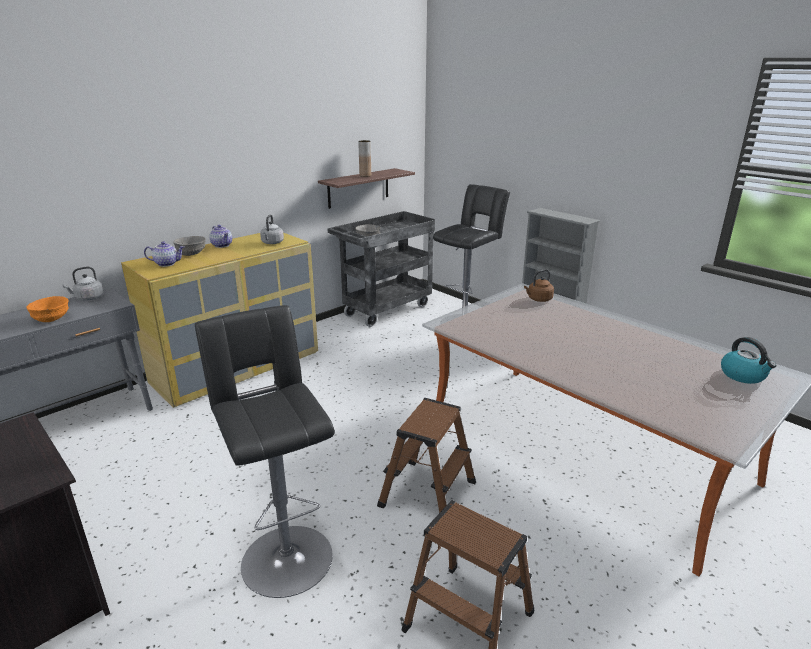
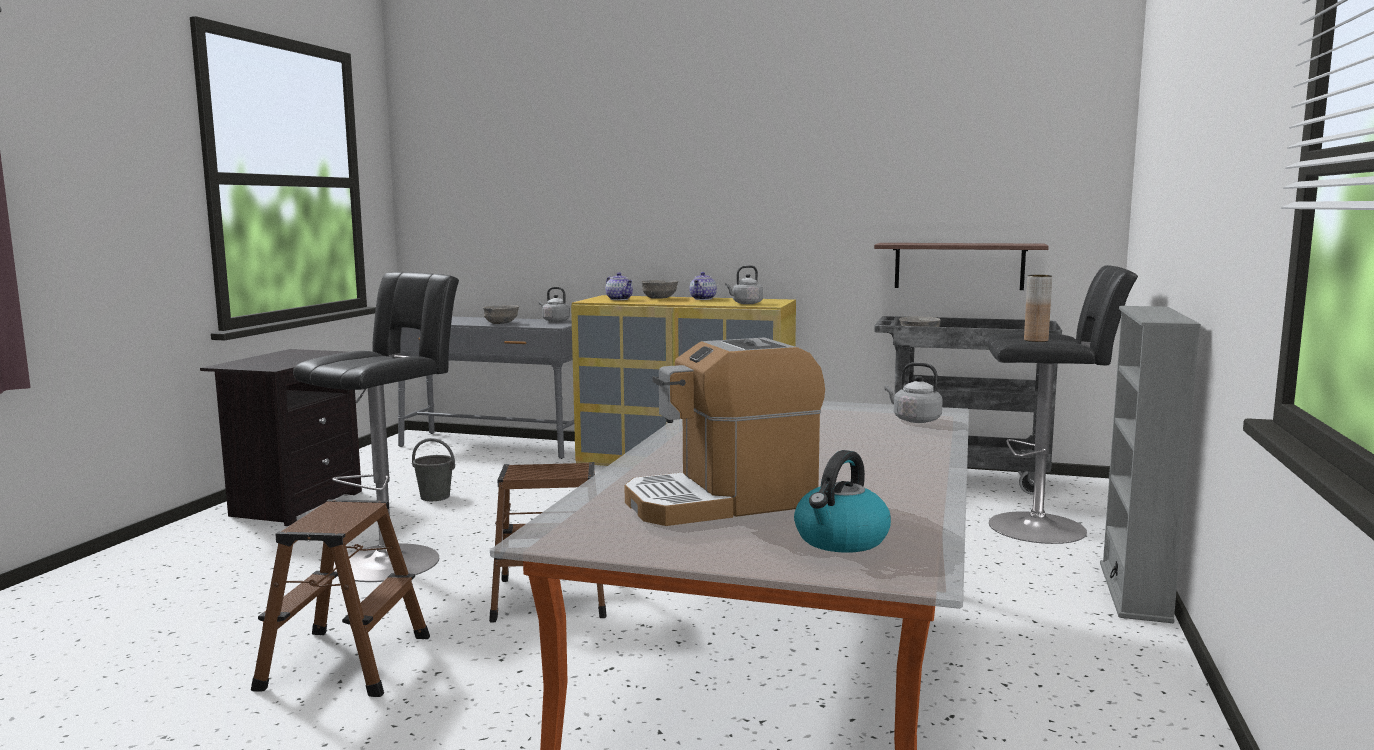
camera: 60 degrees right, 15 degrees down
orange bowl [26,296,69,322] -> grey bowl [483,305,519,324]
brown vase [358,140,371,177] -> brown vase moved to [1024,275,1052,342]
brown kettle [524,269,554,302] -> grey kettle [884,362,943,423]
none -> grey bucket [412,438,455,501]
none -> coffee machine [624,338,825,526]

